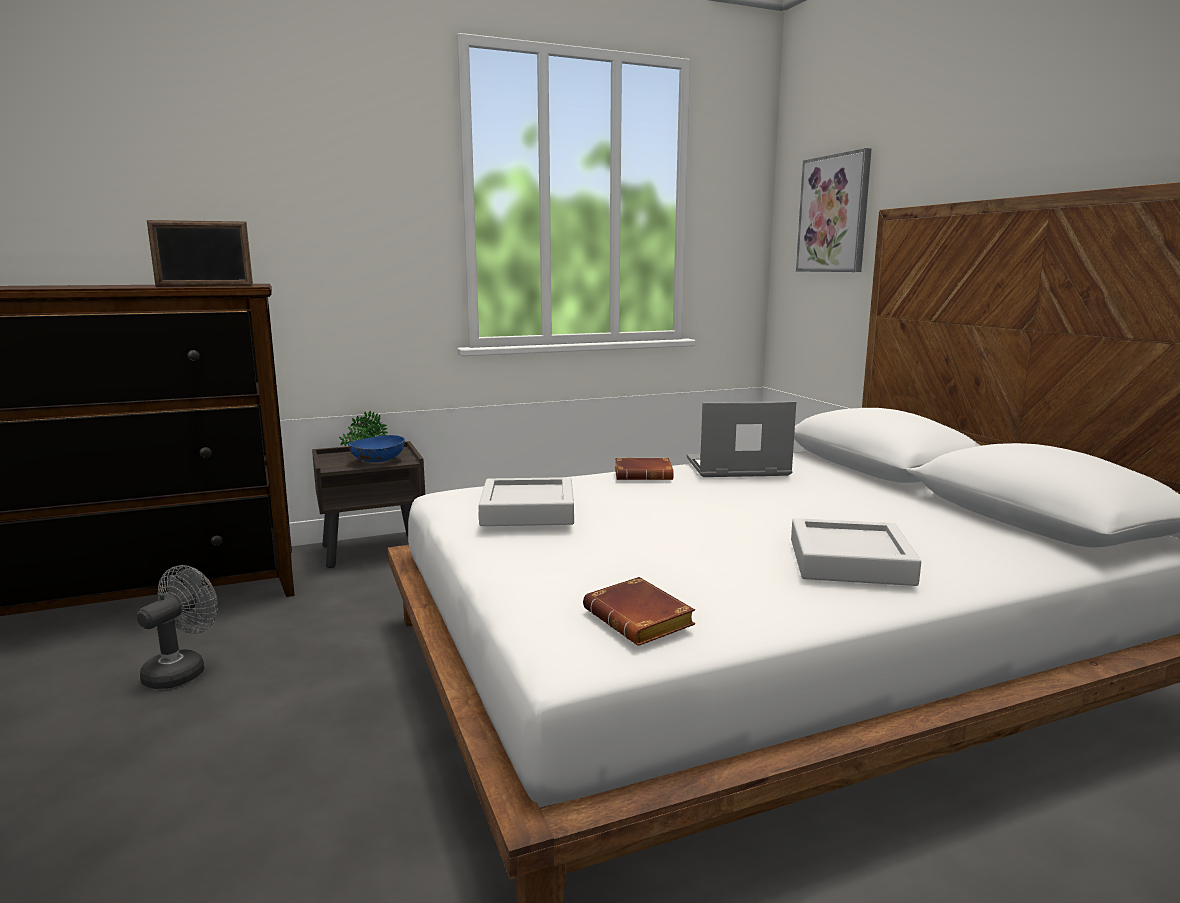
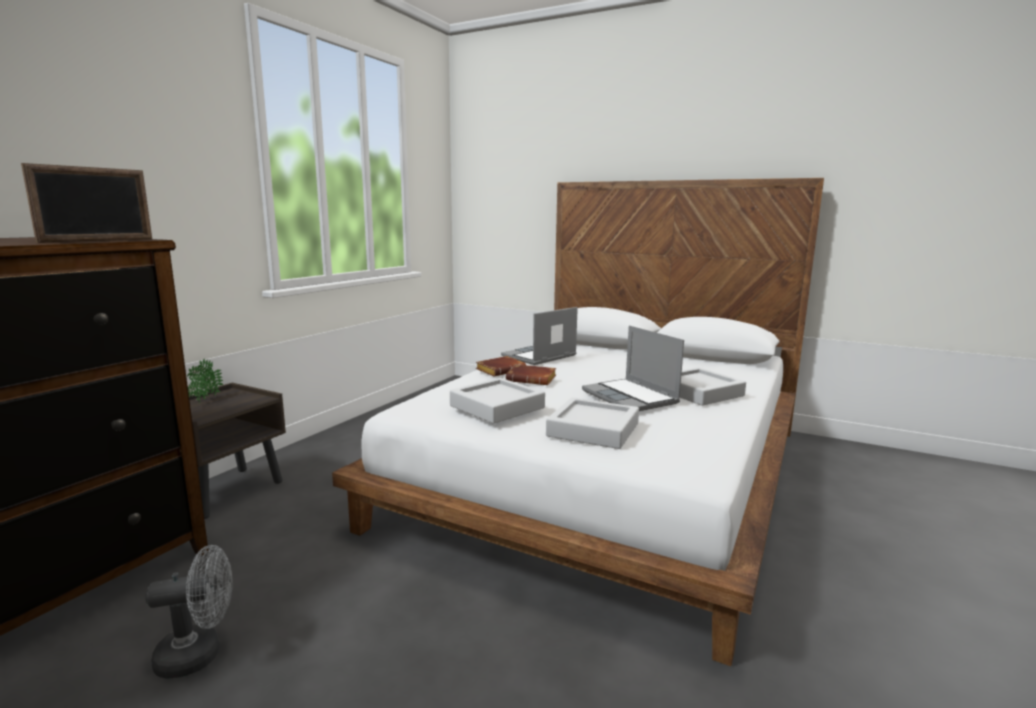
camera: 40 degrees left, 0 degrees up
grey fan [137,565,218,689] -> grey fan turned 90 degrees clockwise [145,545,233,679]
blue bowl [348,435,405,462] -> none
brown book [583,577,695,646] -> brown book moved to [506,364,556,385]
picture [796,148,872,272] -> none
none -> grey tray [546,398,639,449]
none -> laptop [582,326,684,411]

